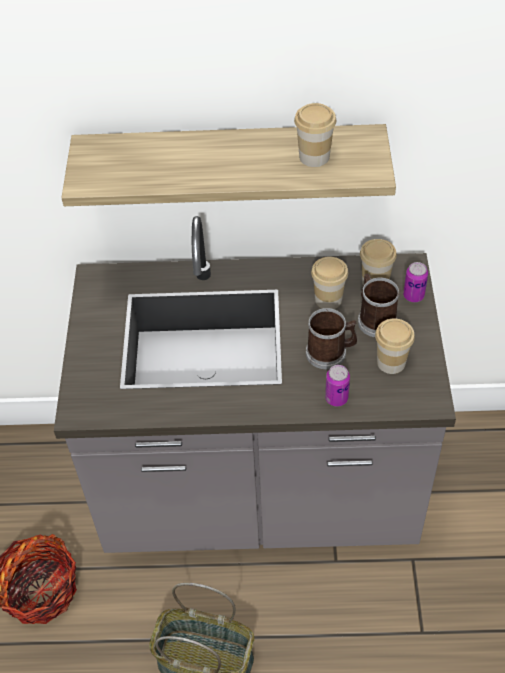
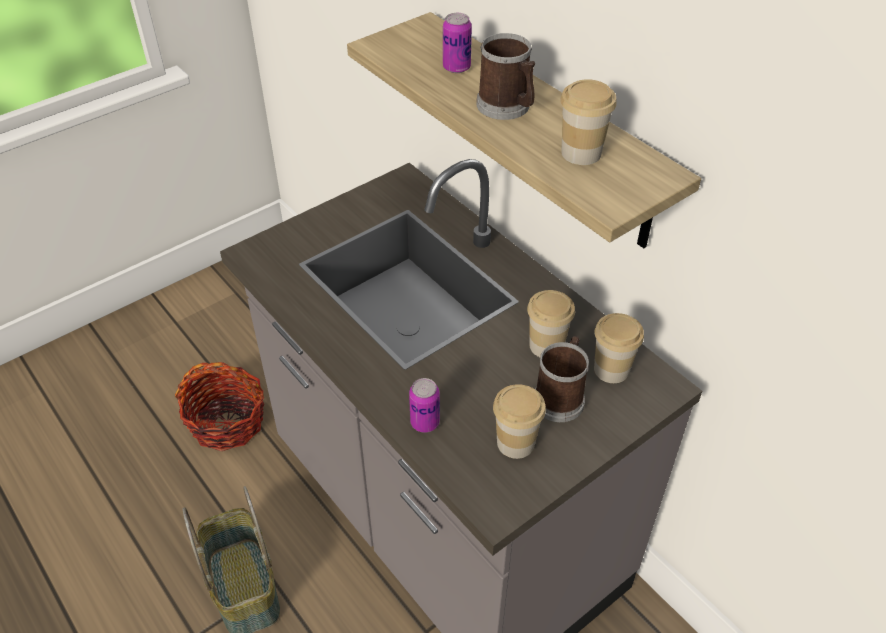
camera: 50 degrees right, 5 degrees down
mug [306,308,357,369] -> mug moved to [476,33,535,120]
can [403,262,428,302] -> can moved to [443,13,472,73]

